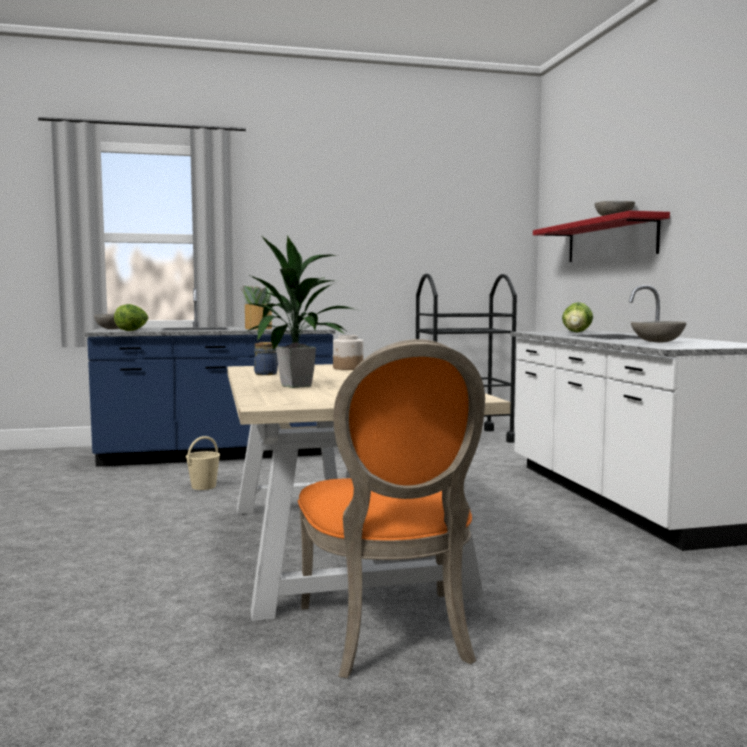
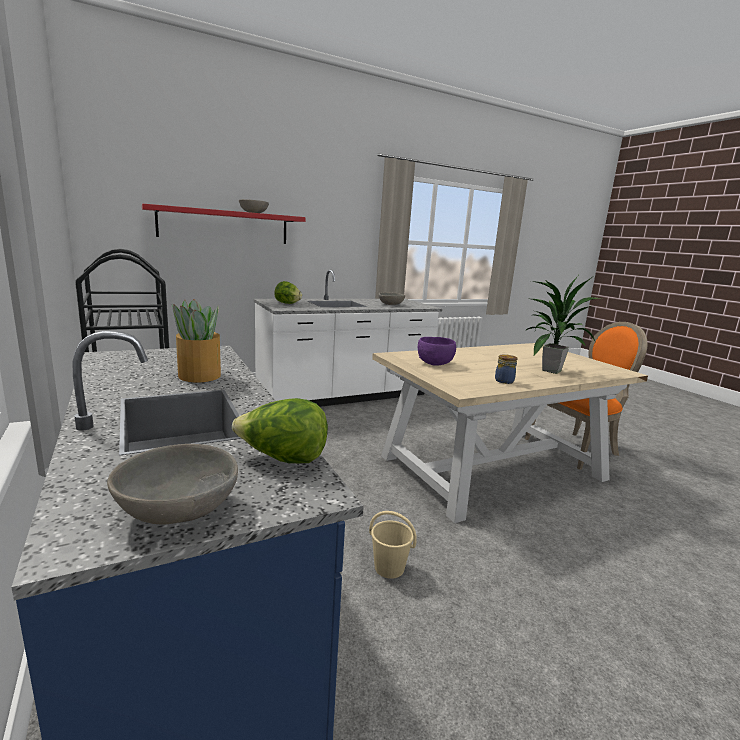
camera: 105 degrees left, 10 degrees up
jar [333,335,363,370] -> purple bowl [418,337,456,366]

